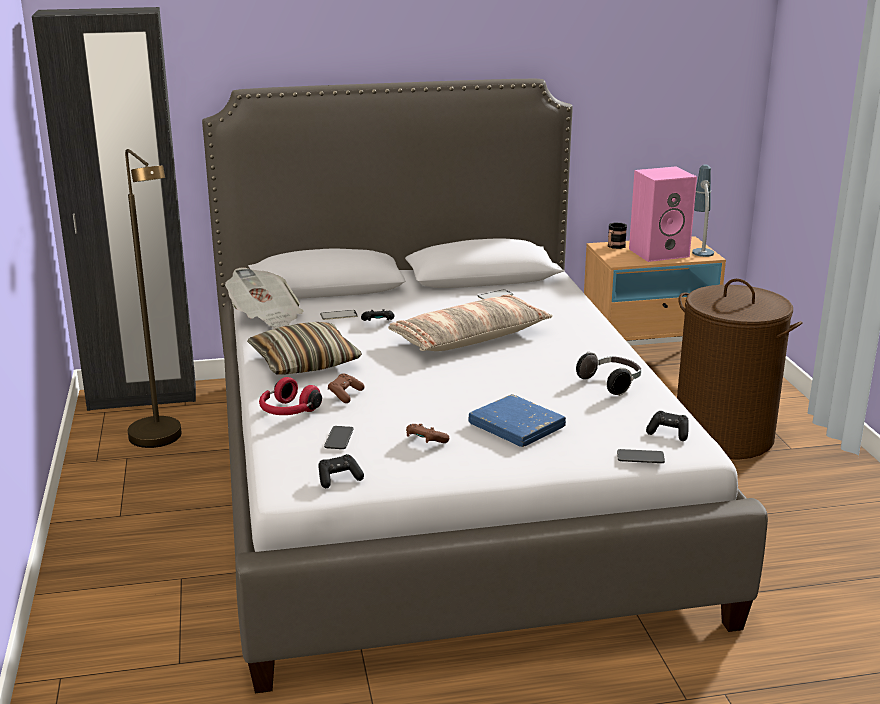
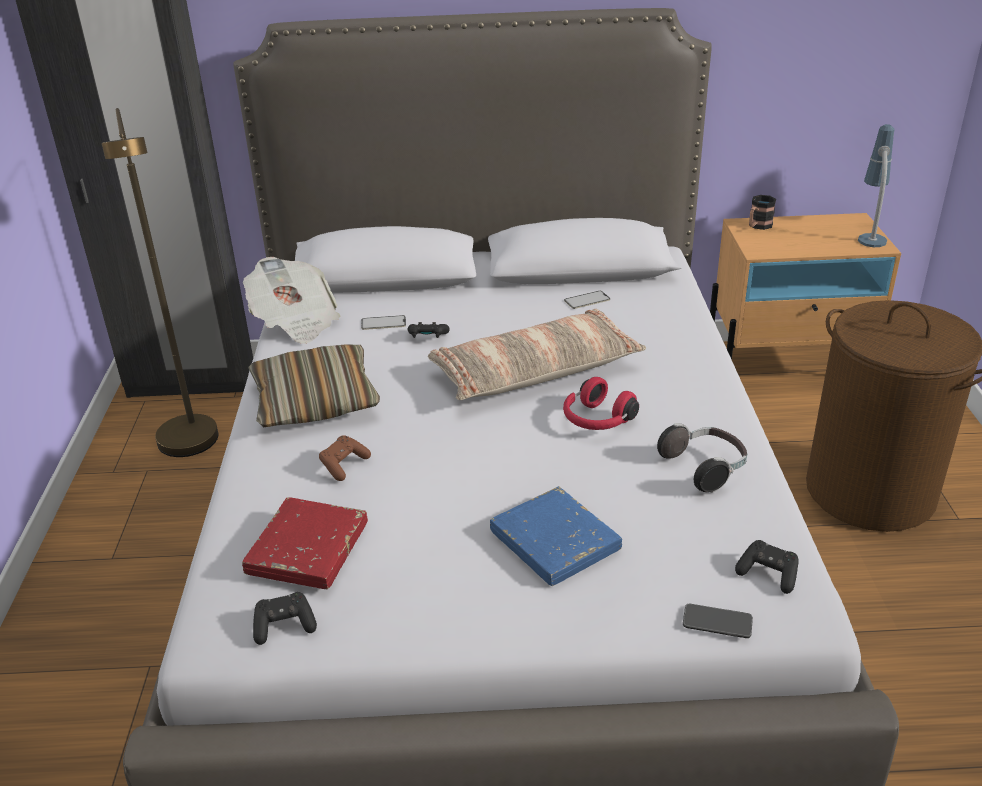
camera: 10 degrees right, 10 degrees up
red headphones [259,377,322,415] -> red headphones moved to [563,377,639,430]
phone [324,426,354,449] -> red book [242,497,368,589]
brown game controller [406,424,449,443] -> none
pink speaker [629,166,697,262] -> none

